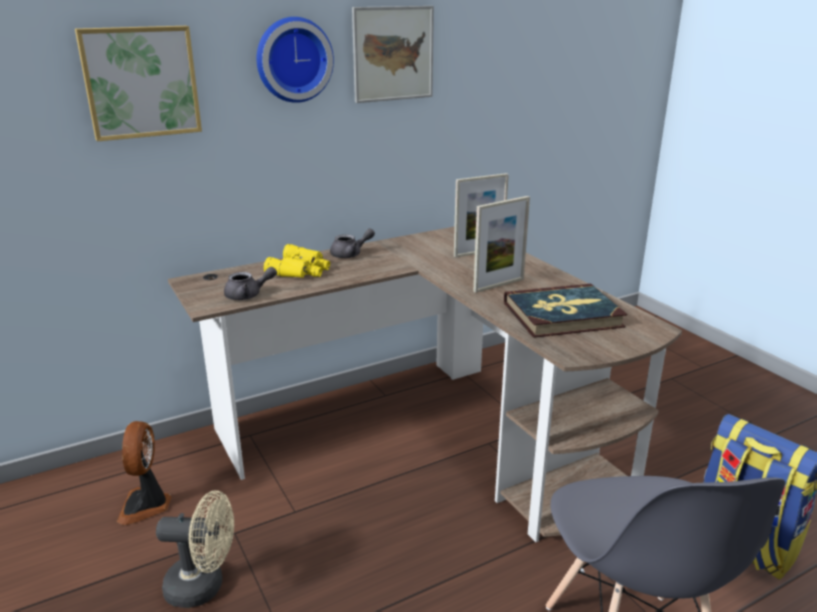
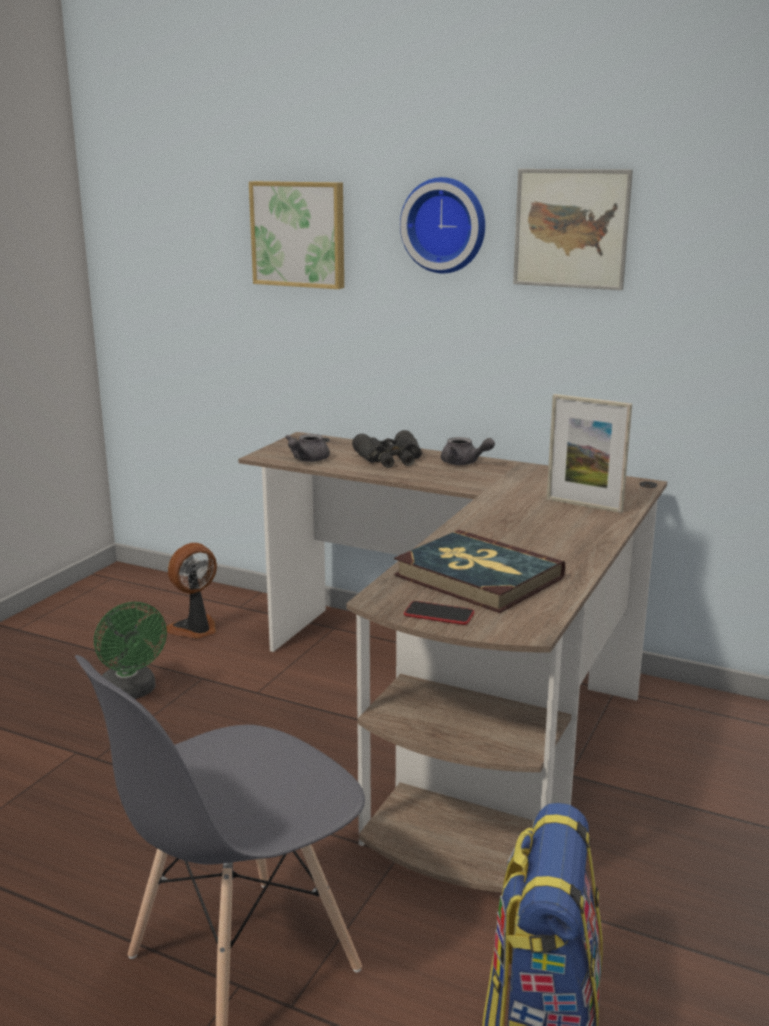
camera: 55 degrees right, 5 degrees down
beige fan [156,490,234,608] -> green fan [94,602,167,699]
grey teapot [224,267,277,300] -> grey teapot turned 75 degrees clockwise [285,434,330,462]
yellow binoculars [264,244,330,278] -> black binoculars [352,430,422,468]
picture frame [473,196,530,293] -> none
none -> phone [404,601,474,625]

